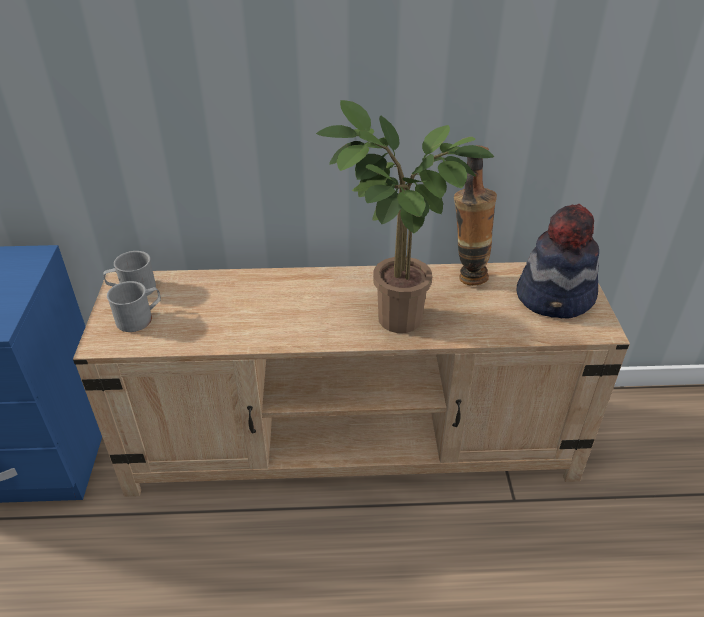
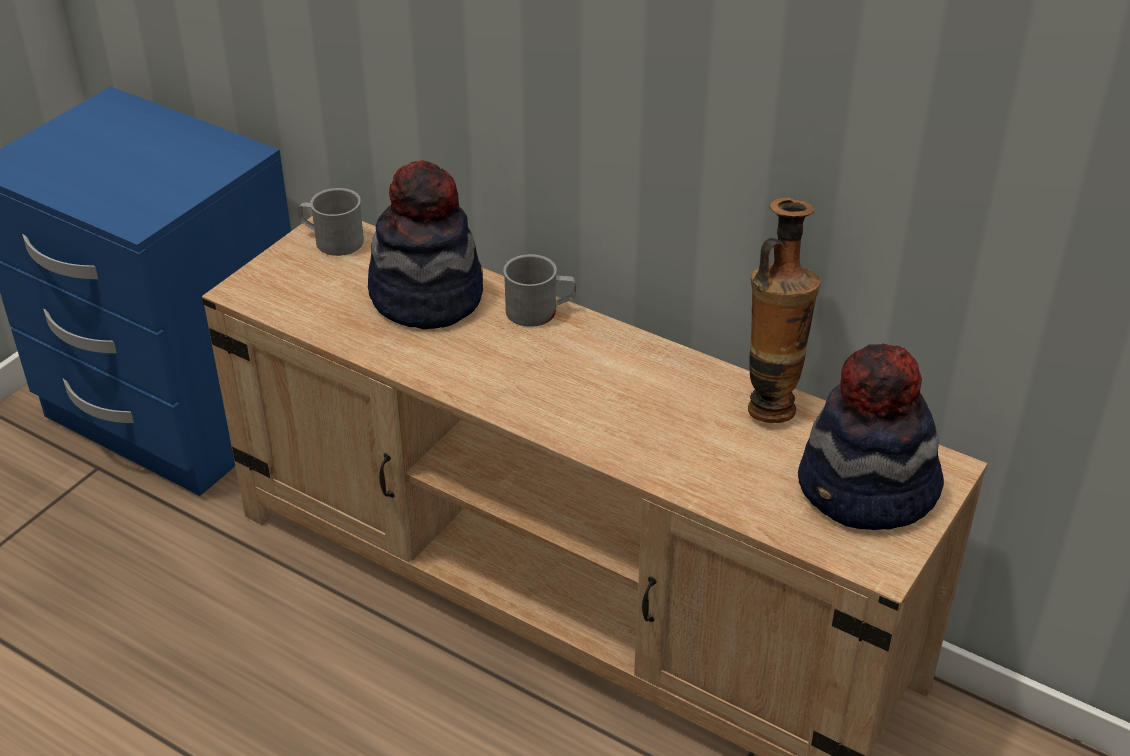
camera: 35 degrees right, 0 degrees up
grey mug [107,281,161,332] -> grey mug moved to [503,254,576,327]
potted plant [316,100,494,333] -> none
none -> hat [368,160,483,330]

